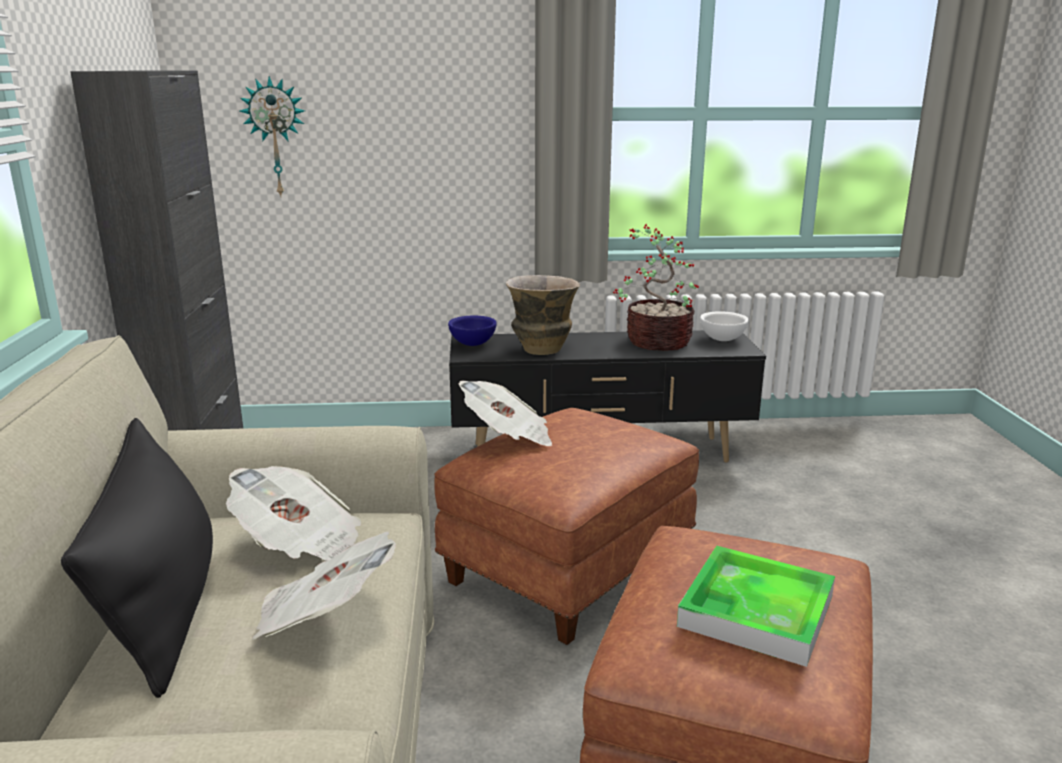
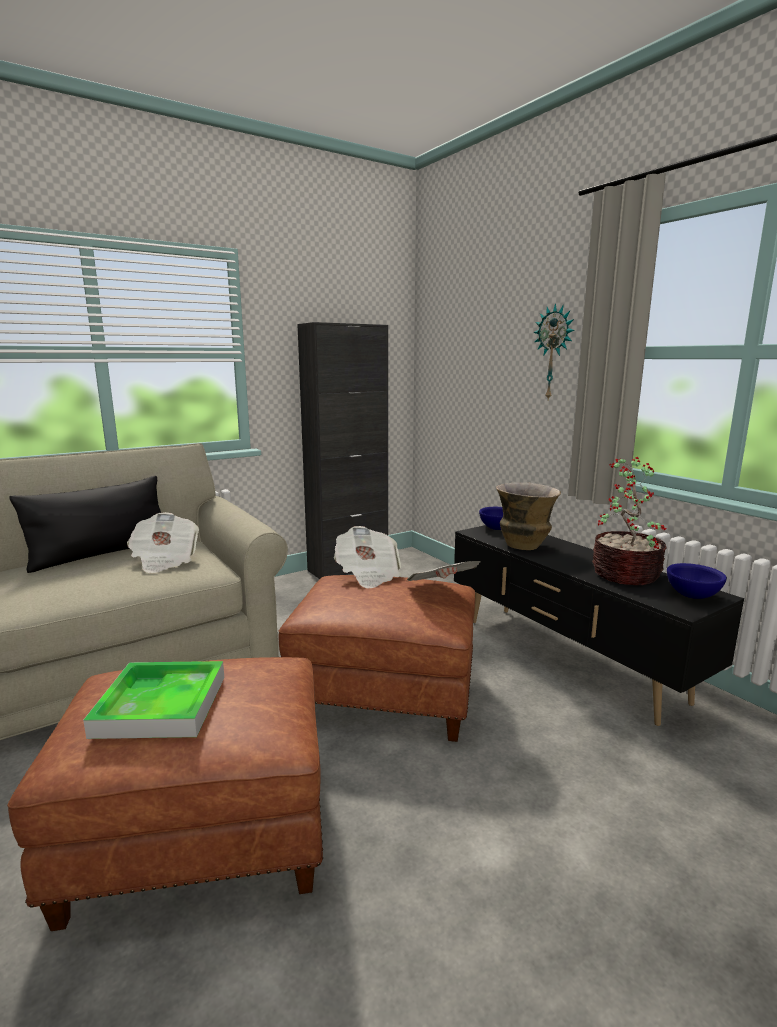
camera: 60 degrees right, 5 degrees down
wall clock [240,76,305,196] -> wall clock moved to [533,303,575,399]
newspaper [252,532,396,640] -> newspaper moved to [407,561,481,581]
white bowl [700,311,749,341] -> blue bowl [667,563,727,599]

